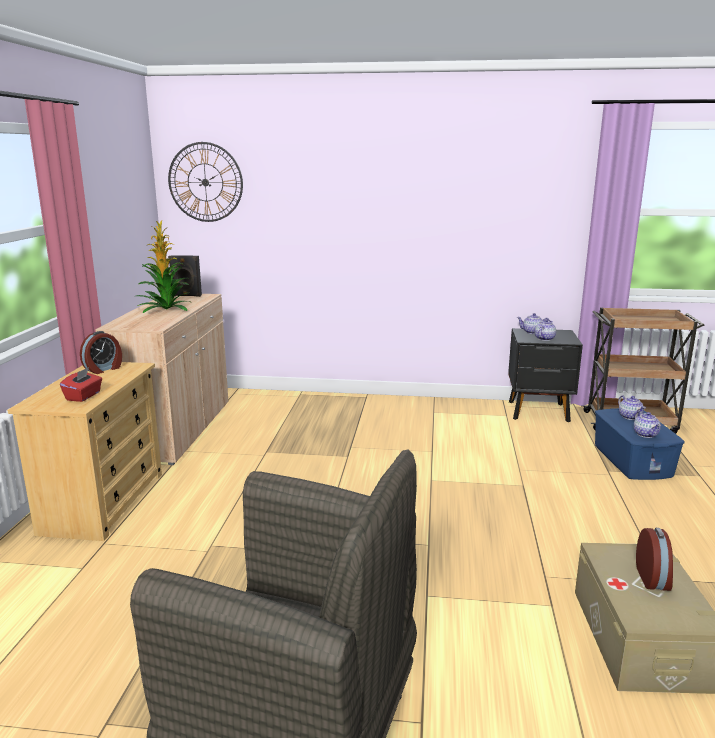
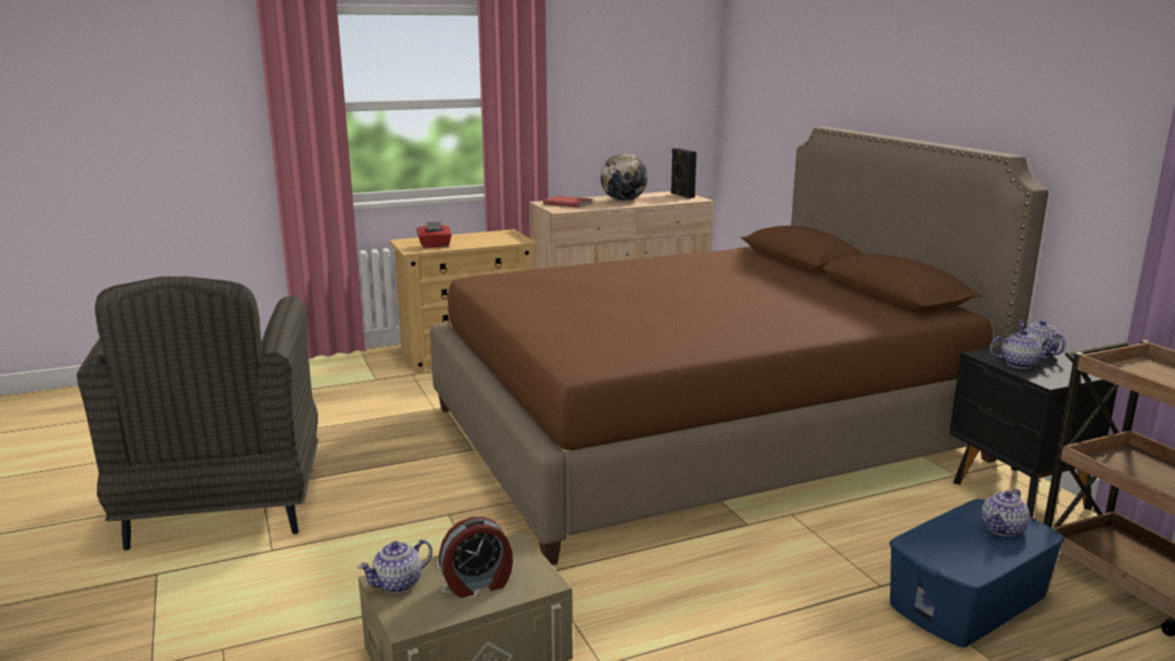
camera: 60 degrees right, 0 degrees up
alarm clock [80,331,122,374] -> none
potted plant [137,220,190,313] -> globe [601,153,648,201]
wall clock [168,142,243,222] -> none
teapot [634,411,661,438] -> teapot moved to [358,539,433,593]
none -> brown bed [430,127,1049,565]
none -> red book [543,196,592,208]

